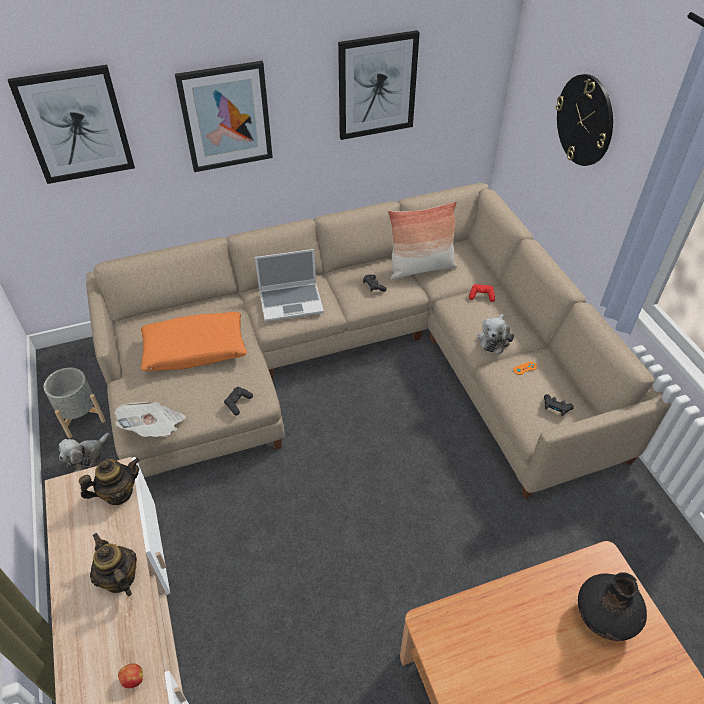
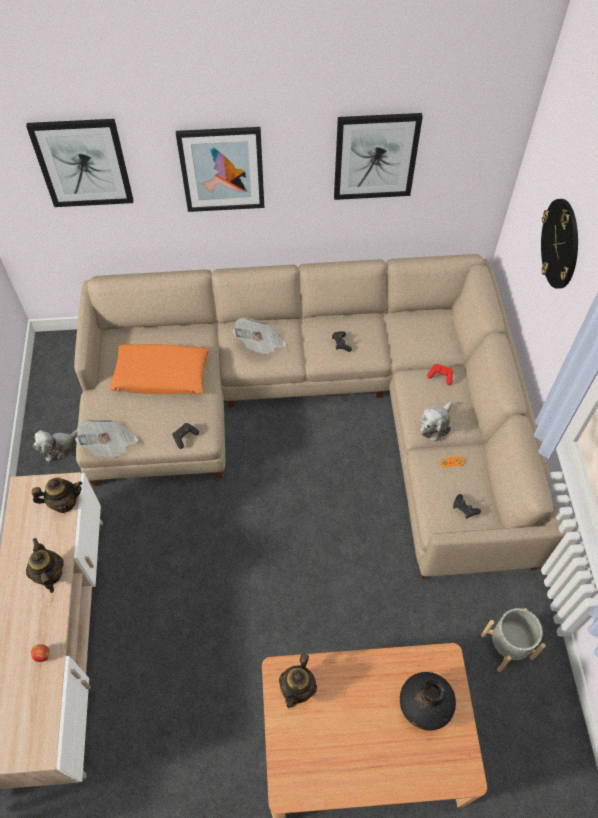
camera: 15 degrees right, 10 degrees up
grey planter [44,368,106,438] -> grey planter moved to [481,608,545,672]
laptop [255,249,324,322] -> newspaper [232,317,286,355]
pillow [388,202,457,280] -> none
none -> teapot [279,653,317,708]

